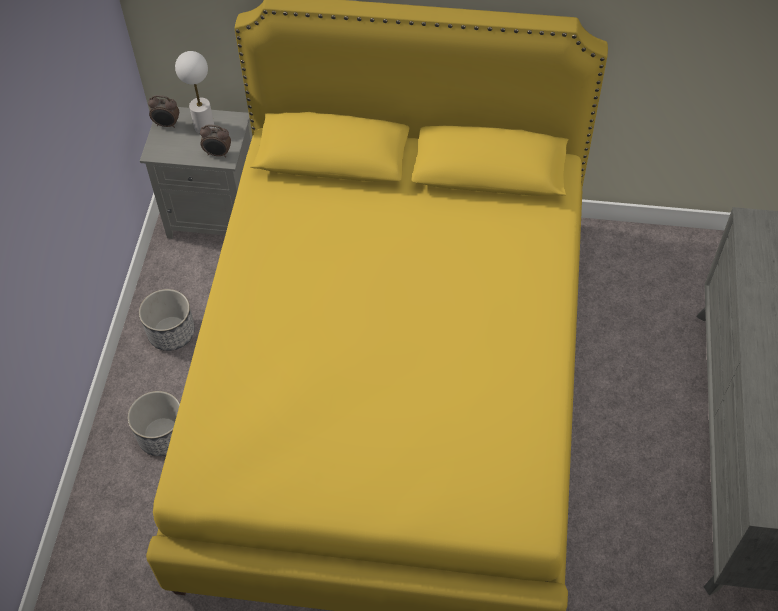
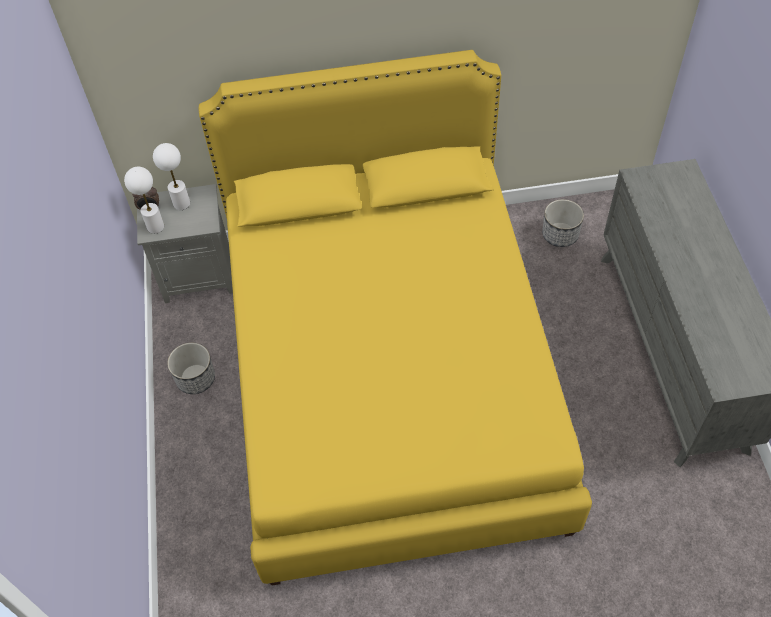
camera: 15 degrees left, 0 degrees up
planter [128,391,180,456] -> planter moved to [542,199,584,247]
alarm clock [200,125,231,158] -> none
none -> white table lamp [124,167,164,234]

